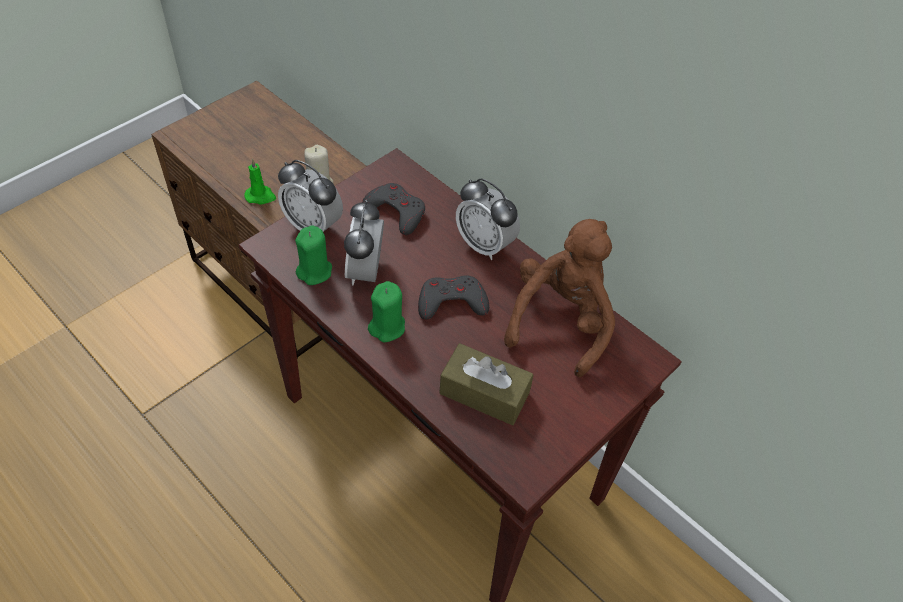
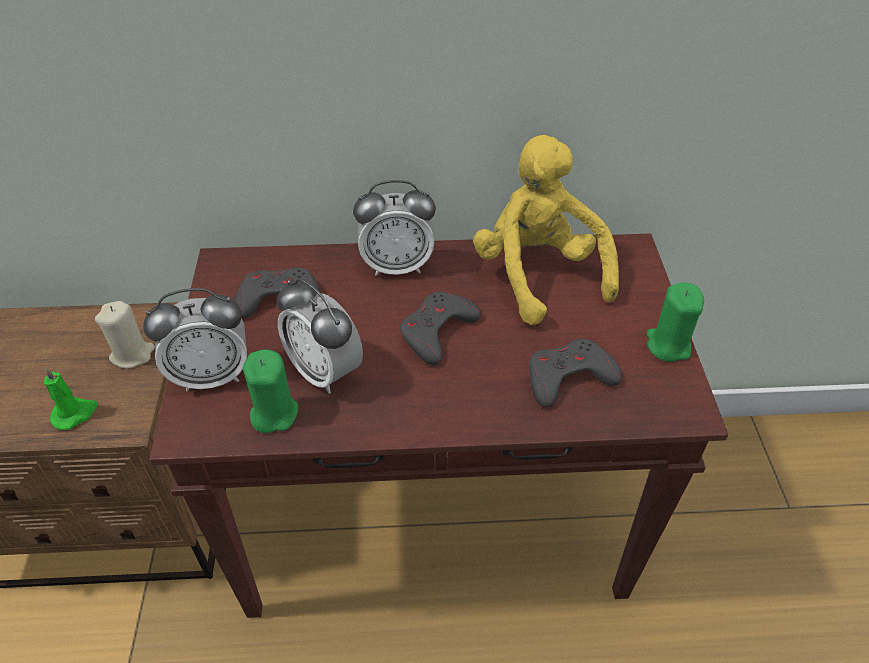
camera: 45 degrees left, 5 degrees down
green candle [368,281,405,342] -> green candle moved to [647,282,704,362]
brown tissue box [440,343,534,425] -> grey game controller [529,339,622,408]
brown plush toy [504,219,615,377] -> yellow plush toy [473,135,619,325]

